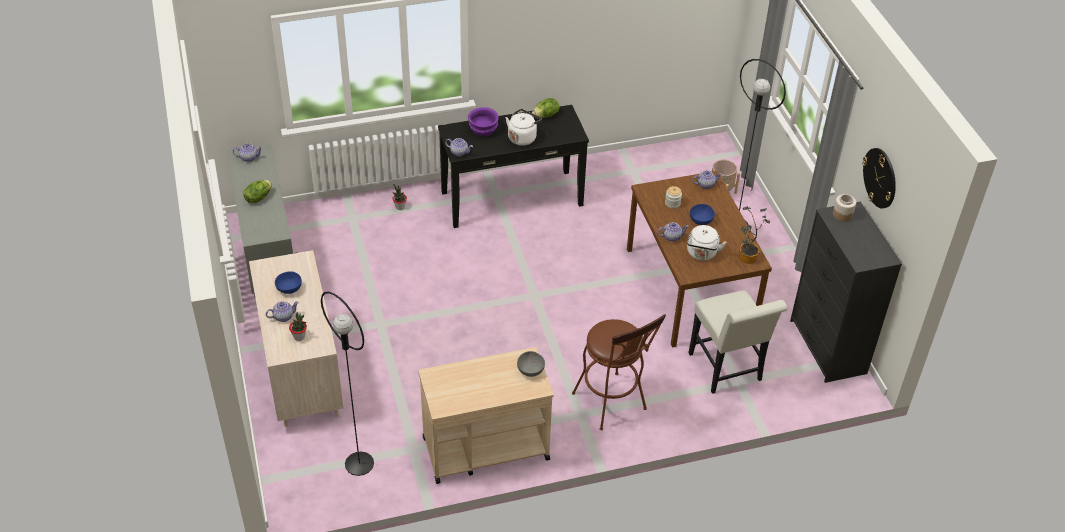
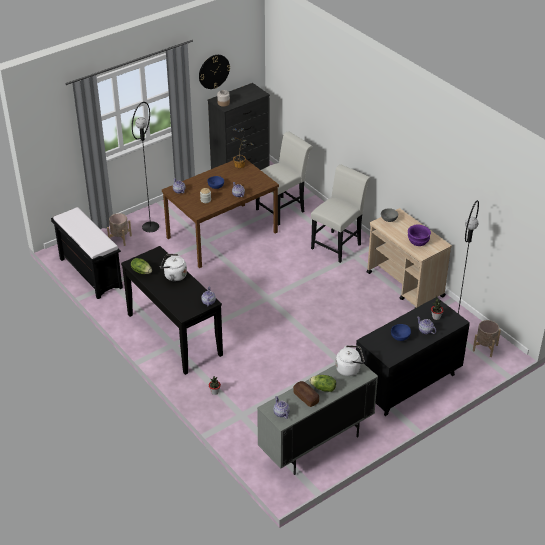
camera: 110 degrees left, 5 degrees down
beige dresser [249,250,344,427] -> black dresser [356,297,470,416]
purple bowl [468,107,499,137] -> purple bowl moved to [408,225,431,246]
brown stool [572,314,666,430] -> white chair [311,164,371,263]
white kettle [687,225,727,261] -> white kettle moved to [336,345,364,376]
none -> black bench [51,207,123,299]
none -> bread [293,381,319,407]
none -> beige planter [473,320,501,357]

